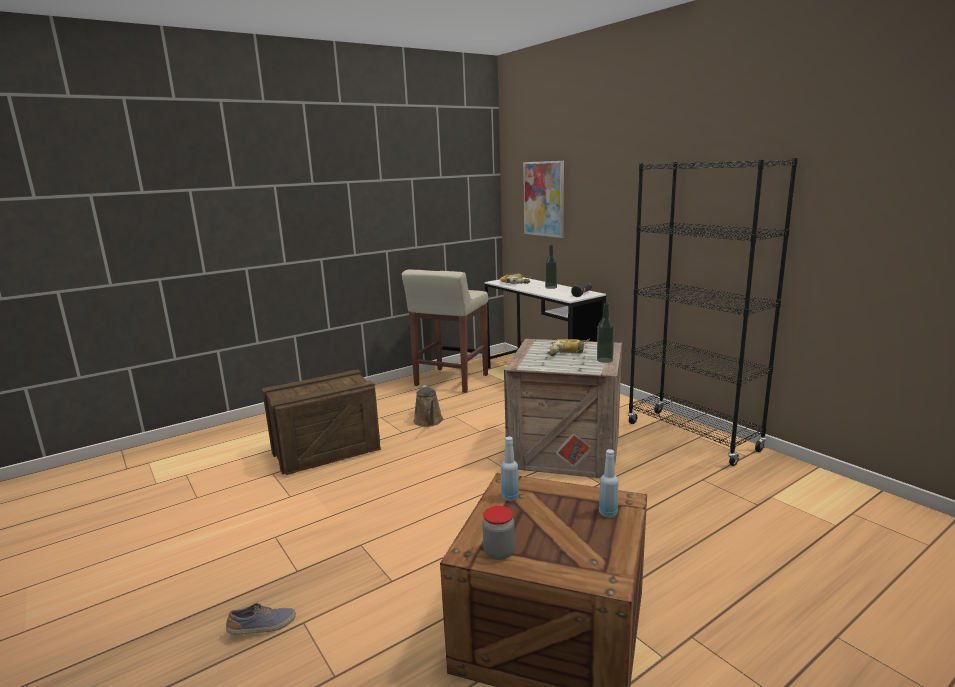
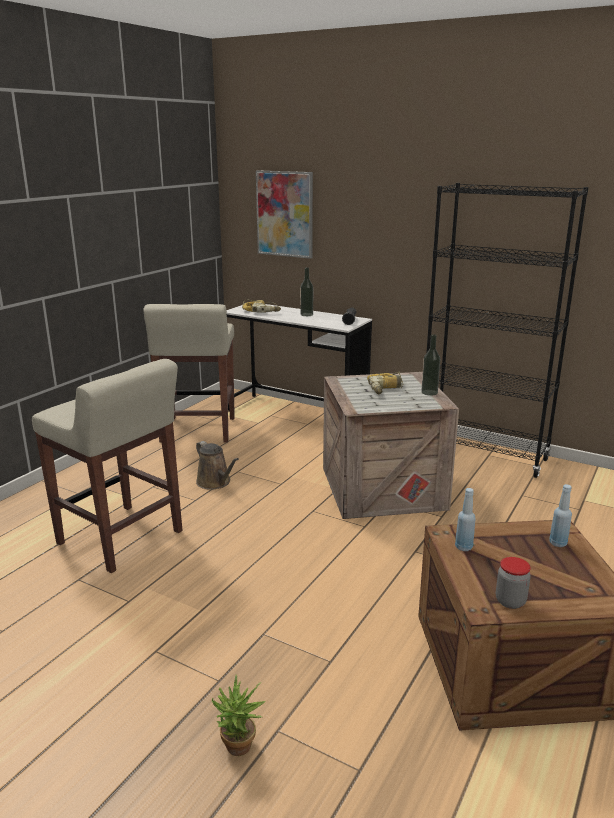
camera: 25 degrees left, 5 degrees up
shoe [226,603,296,635] -> potted plant [212,675,266,756]
crate [262,370,381,475] -> beige stool [32,359,183,573]

